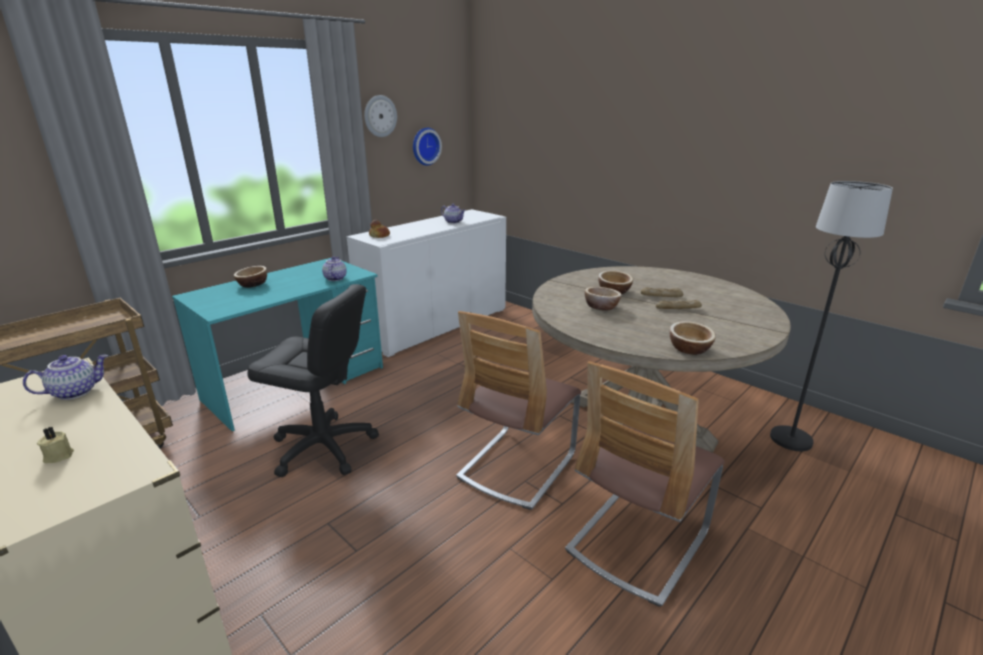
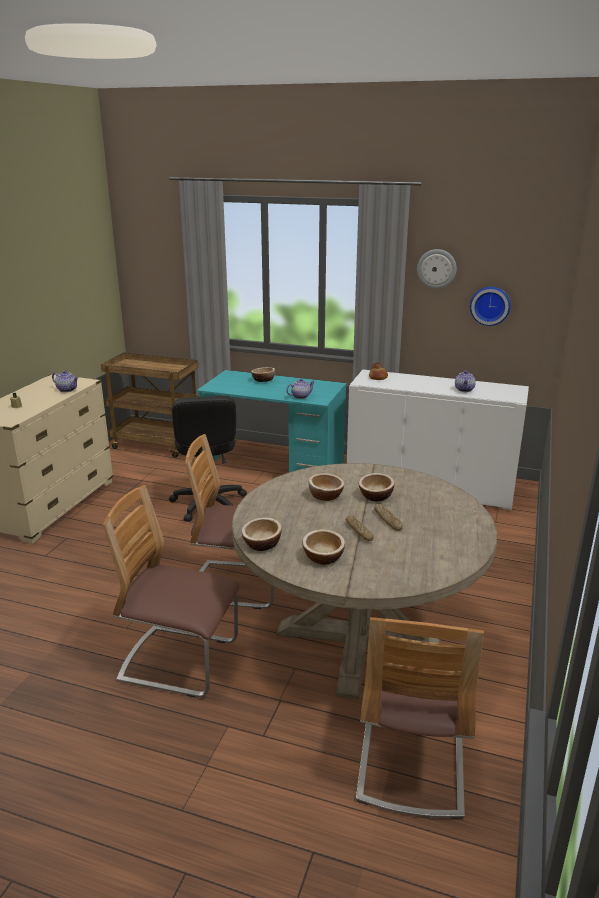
camera: 65 degrees right, 0 degrees up
black floor lamp [770,181,893,451] -> chair [356,617,484,819]
none -> bowl [302,529,345,565]

